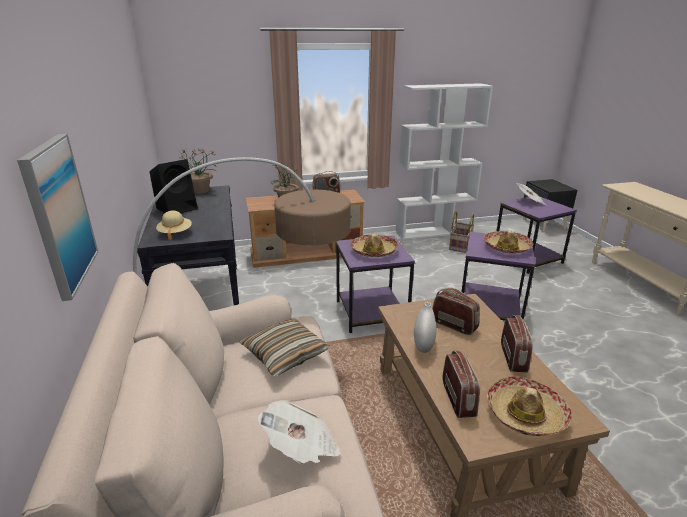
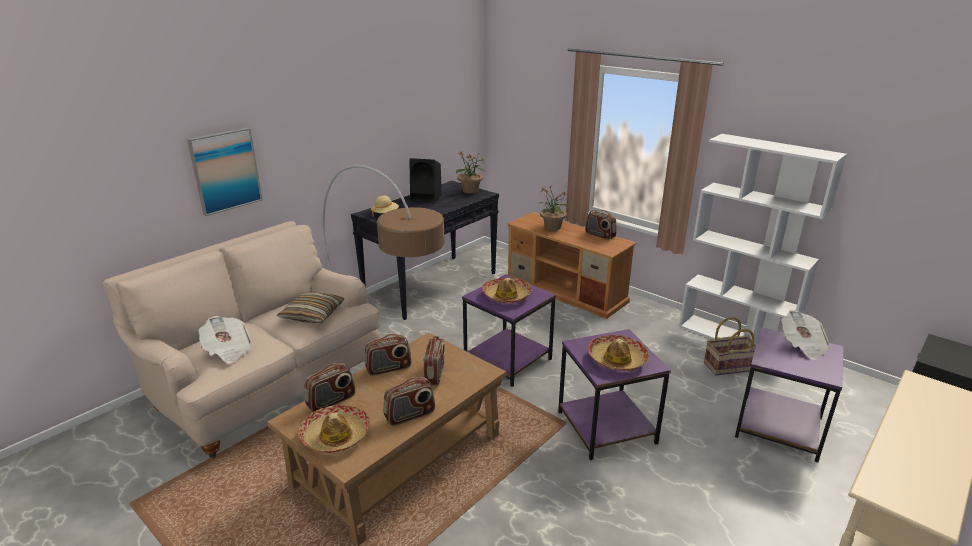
camera: 55 degrees right, 0 degrees up
white vase [414,302,437,353] -> radio [364,334,411,376]

